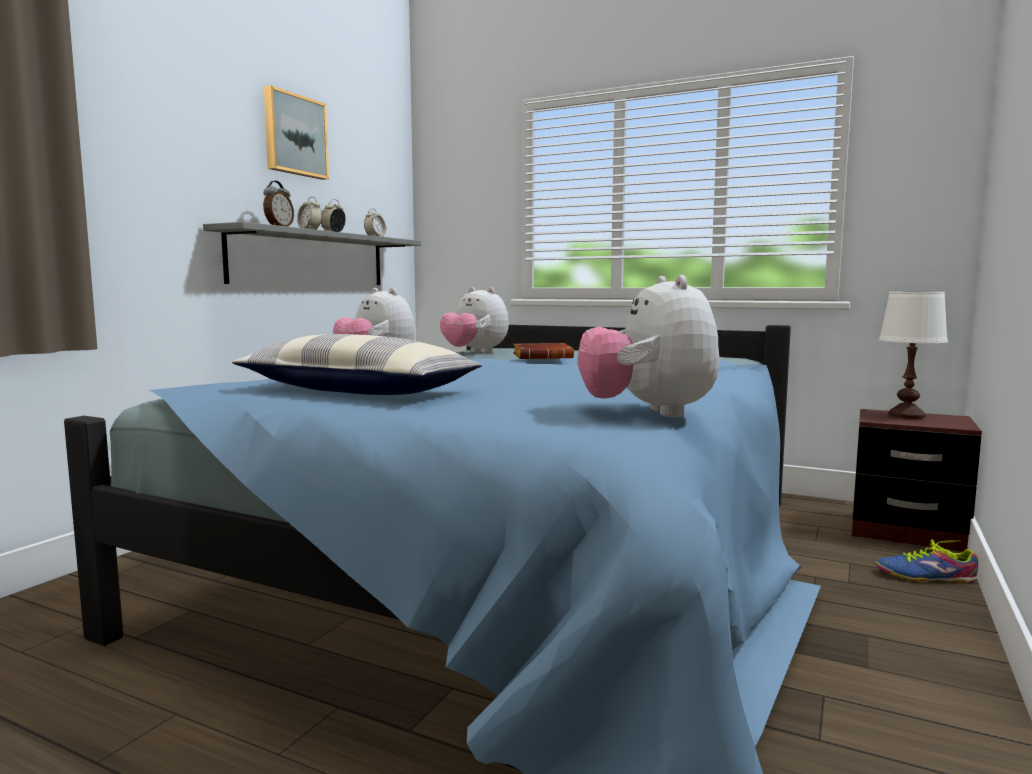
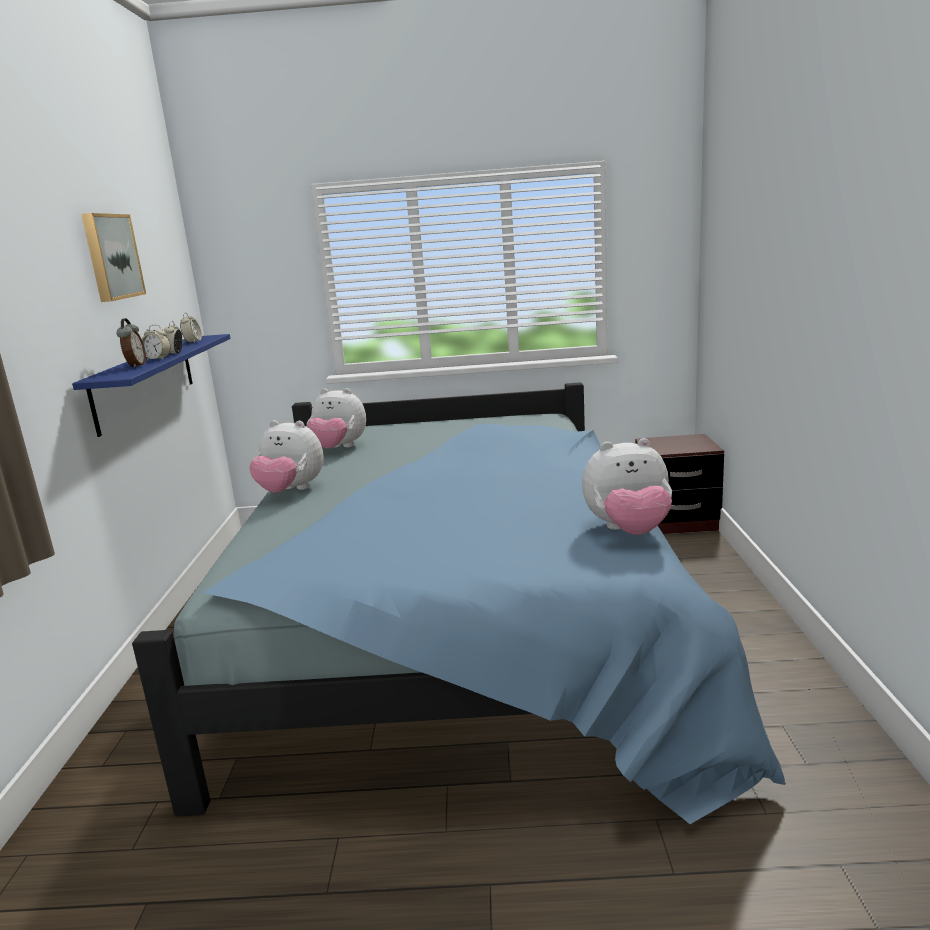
camera: 25 degrees left, 10 degrees up
grey shelf [203,222,421,285] -> blue shelf [72,334,230,437]
pillow [232,334,482,395] -> none
brown book [513,343,574,359] -> none
plush toy [577,275,719,417] -> plush toy turned 60 degrees counterclockwise [582,438,672,535]
shoe [876,539,978,583] -> none
white table lamp [879,292,948,419] -> none

